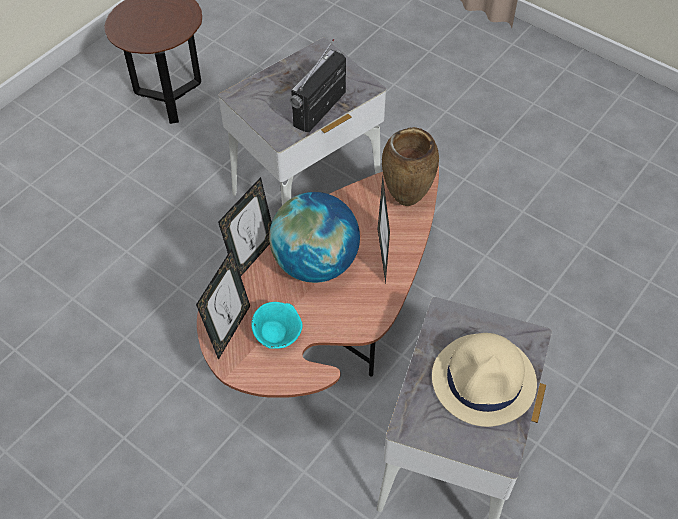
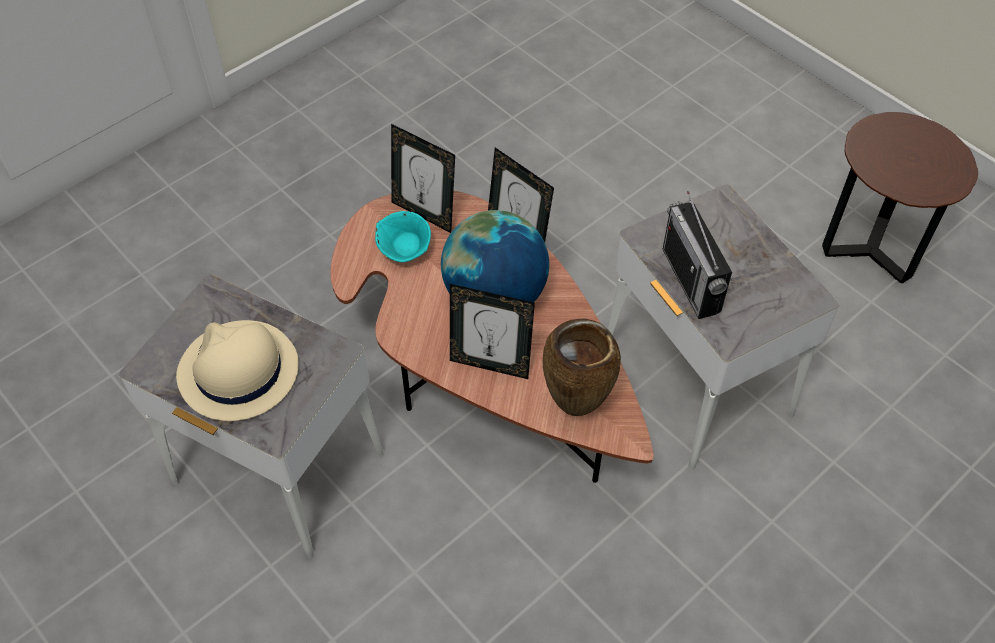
camera: 100 degrees right, 0 degrees up
radio [289,39,346,132] -> radio turned 150 degrees counterclockwise [663,191,732,319]

